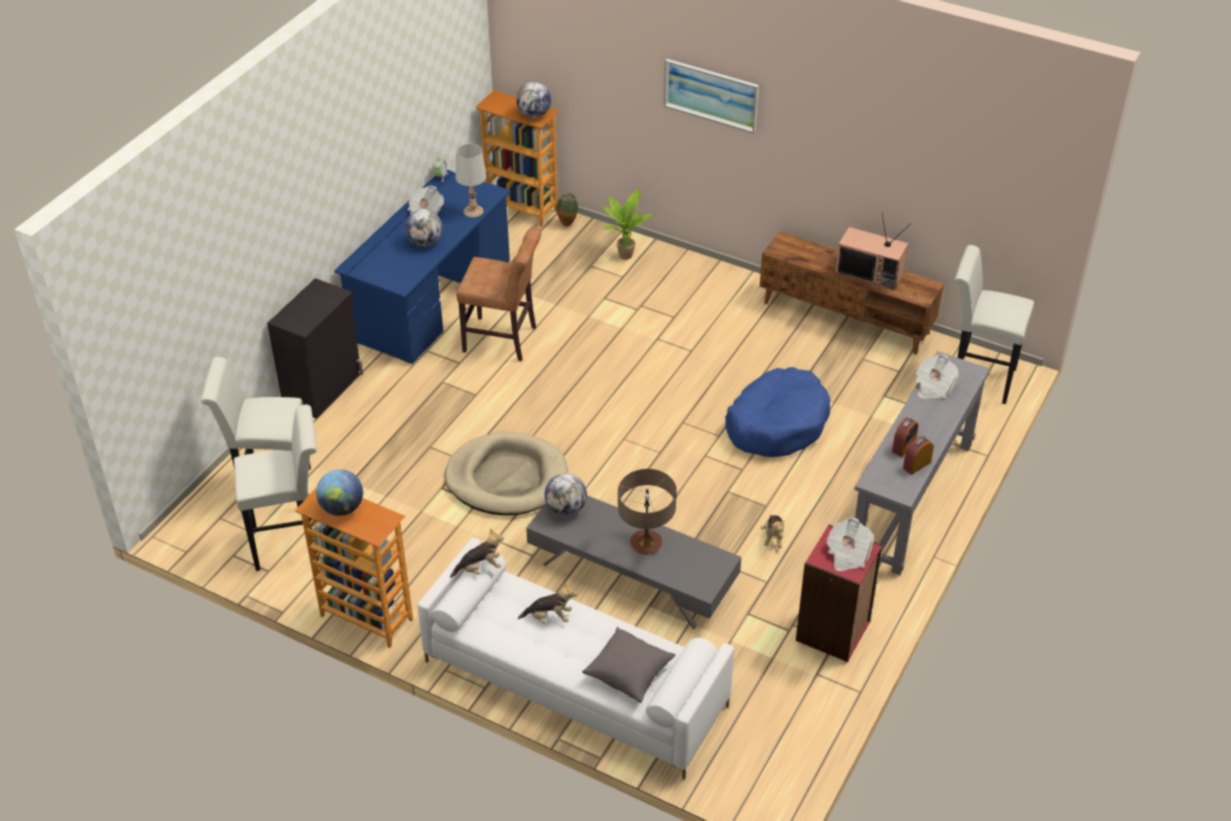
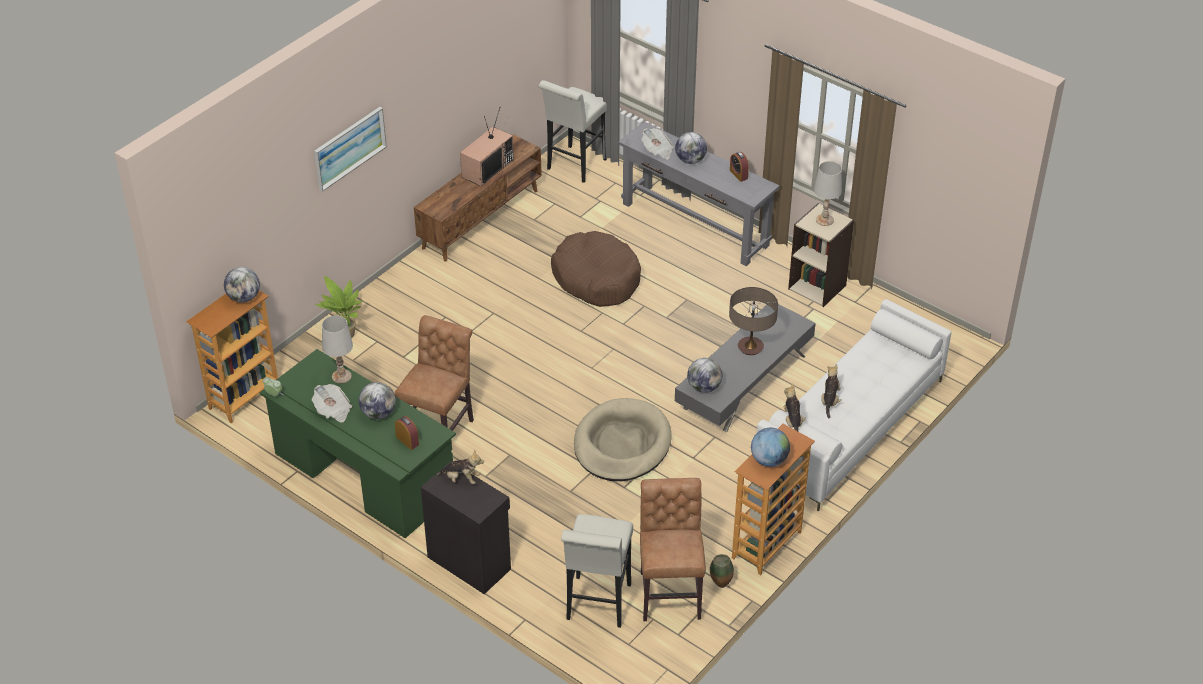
camera: 80 degrees left, 0 degrees up
white stool [234,405,319,571] -> brown chair [640,478,706,621]
blue desk [334,170,511,364] -> green desk [260,349,456,538]
vase [556,193,578,227] -> vase moved to [710,554,734,588]
grey pillow [582,627,676,703] -> none
blue dog bed [725,367,830,457] -> brown dog bed [551,231,641,307]
plush toy [760,515,785,548] -> plush toy moved to [435,450,484,484]
red bookcase [796,525,883,662] -> beige bookcase [788,203,854,307]
newspaper [826,518,874,571] -> white table lamp [814,161,842,226]
alarm clock [892,418,918,457] -> alarm clock moved to [395,416,419,450]
none -> globe [675,132,707,164]

